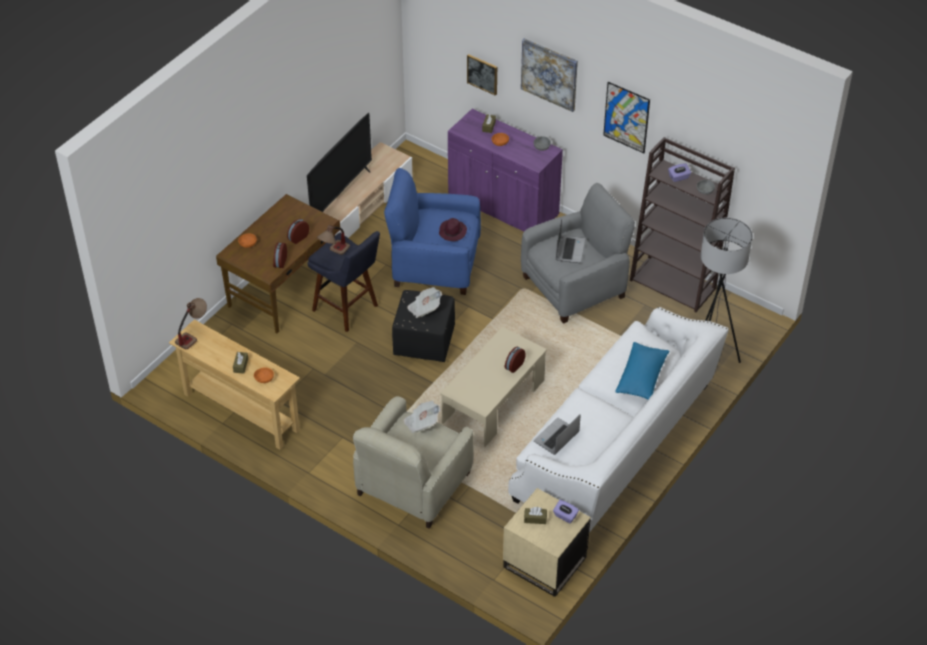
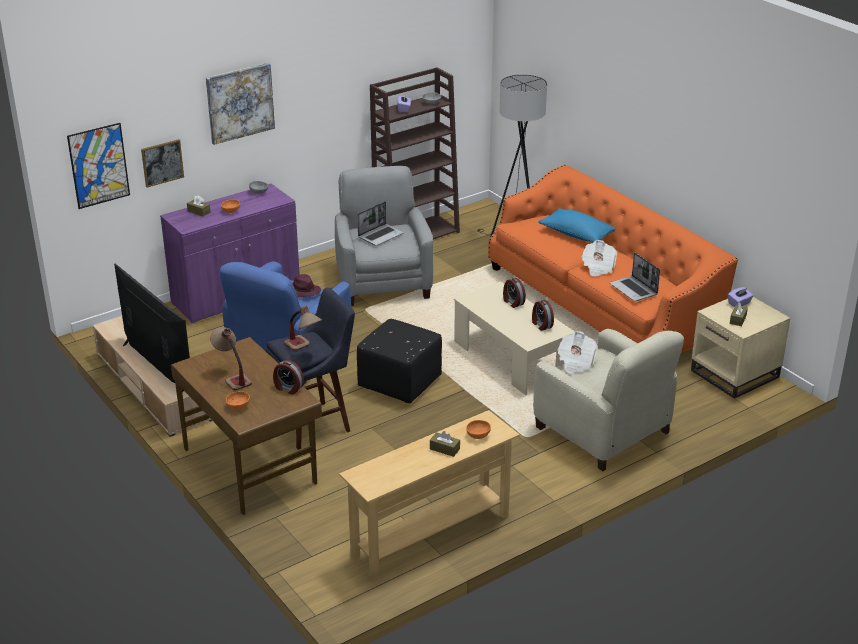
camera: 70 degrees left, 15 degrees down
table lamp [175,298,207,349] -> table lamp moved to [210,327,252,390]
alarm clock [287,219,309,244] -> alarm clock moved to [532,300,554,331]
newspaper [407,287,442,318] -> newspaper moved to [581,240,617,276]
white sofa [508,307,729,533] -> orange sofa [488,165,738,353]
laptop [556,219,585,263] -> laptop turned 105 degrees clockwise [357,201,404,246]
picture [603,82,650,153] -> picture moved to [67,123,130,209]

